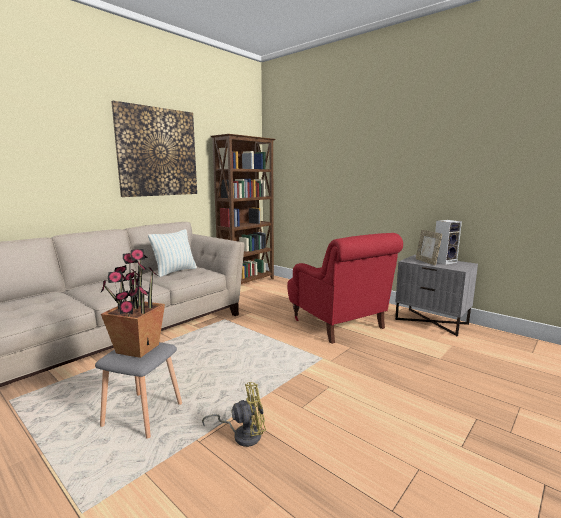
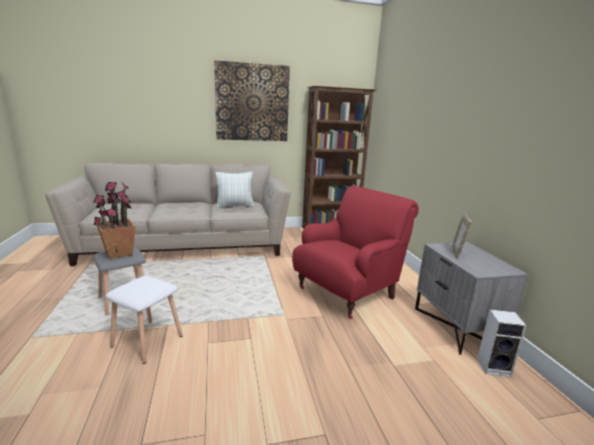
camera: 35 degrees right, 5 degrees up
yellow fan [202,382,266,447] -> white stool [105,276,183,364]
red armchair [287,233,403,344] -> red armchair turned 135 degrees counterclockwise [292,186,419,319]
speaker [435,220,462,265] -> speaker moved to [477,309,526,377]

